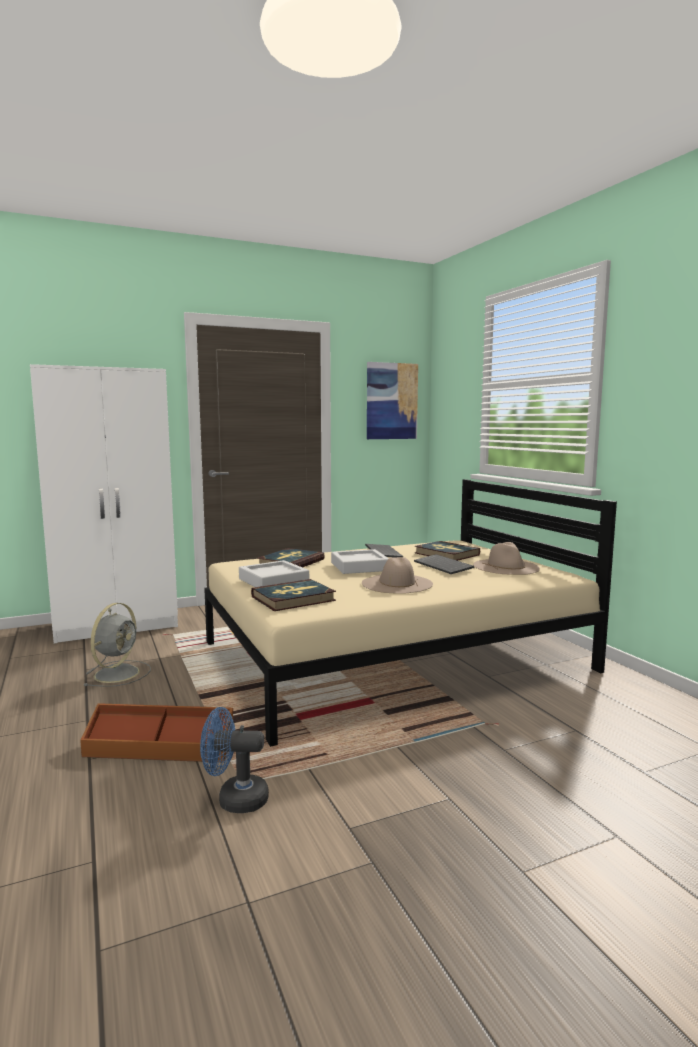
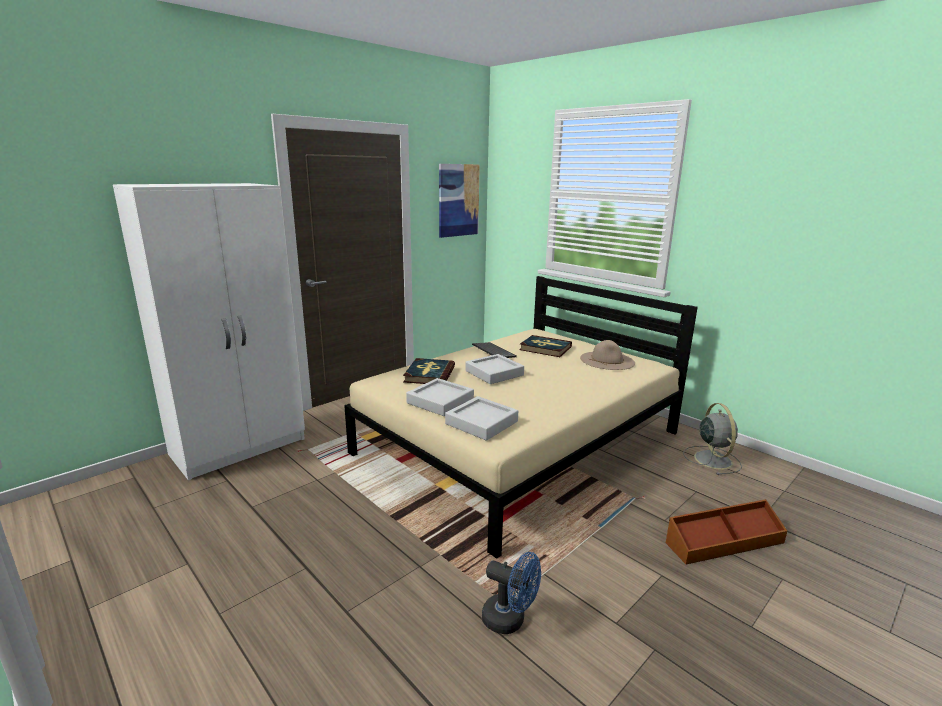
camera: 20 degrees left, 10 degrees up
brown storage box [80,703,233,762] -> brown storage box moved to [666,499,787,564]
grey fan [84,603,151,687] -> grey fan moved to [683,403,742,475]
blue fan [200,707,269,813] -> blue fan turned 135 degrees counterclockwise [482,552,541,634]
book [251,579,336,611] -> grey tray [445,396,518,441]
beige hat [362,557,433,594] -> none
keyboard [414,554,474,574] -> none

